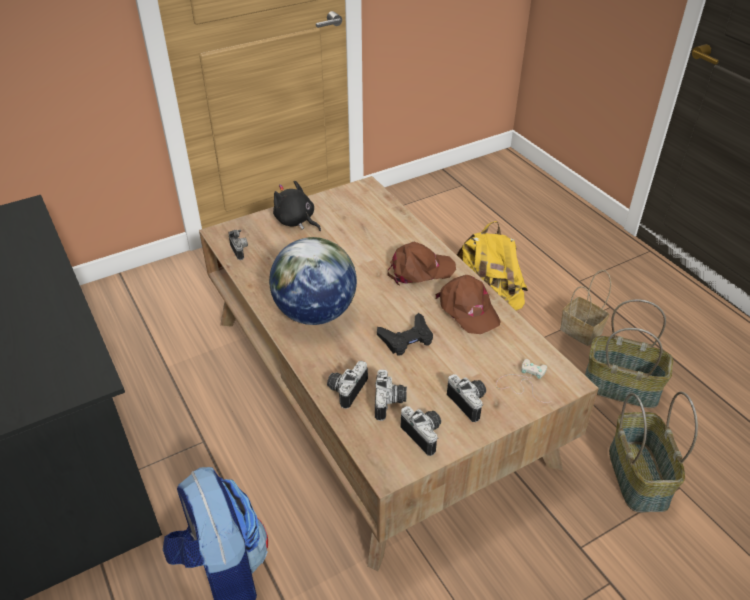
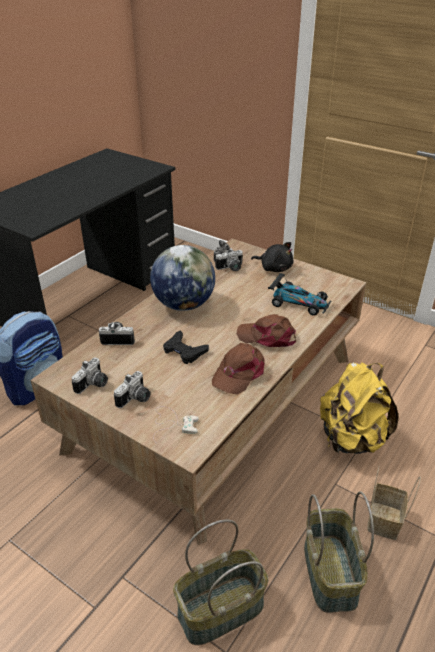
camera: 65 degrees right, 5 degrees down
black plush toy [273,180,321,231] -> black plush toy turned 105 degrees clockwise [251,242,294,272]
camera [375,370,407,421] -> camera moved to [215,248,243,271]
brown cap [388,242,456,285] -> brown cap turned 150 degrees clockwise [236,314,296,347]
none -> toy car [268,273,331,316]

